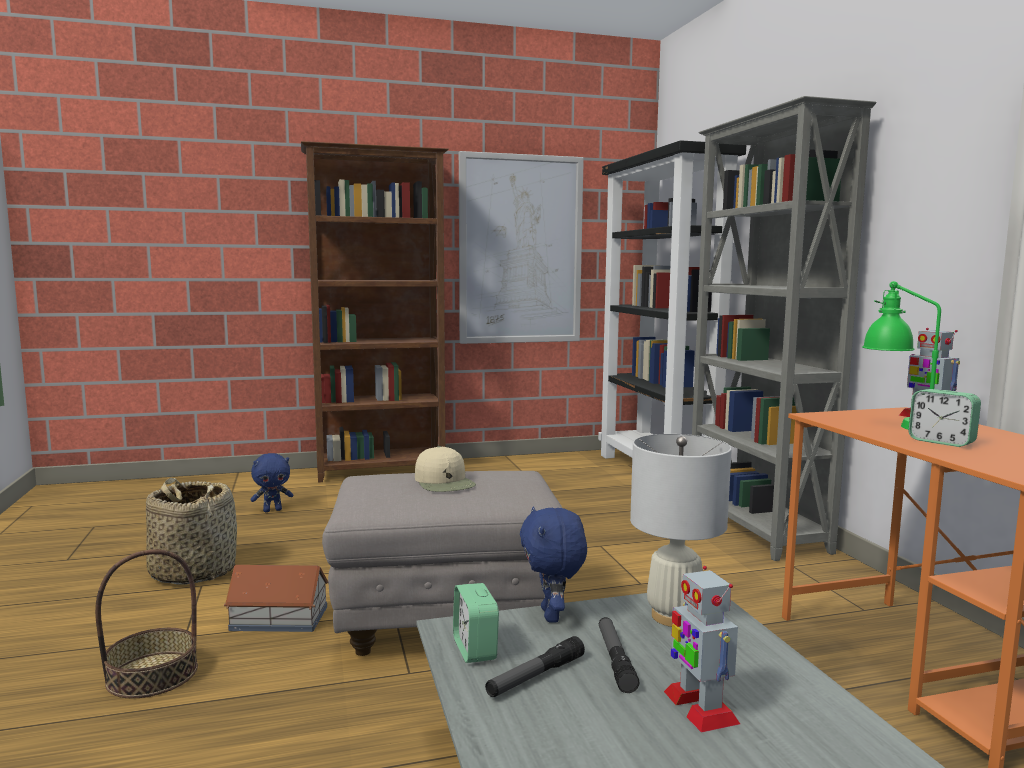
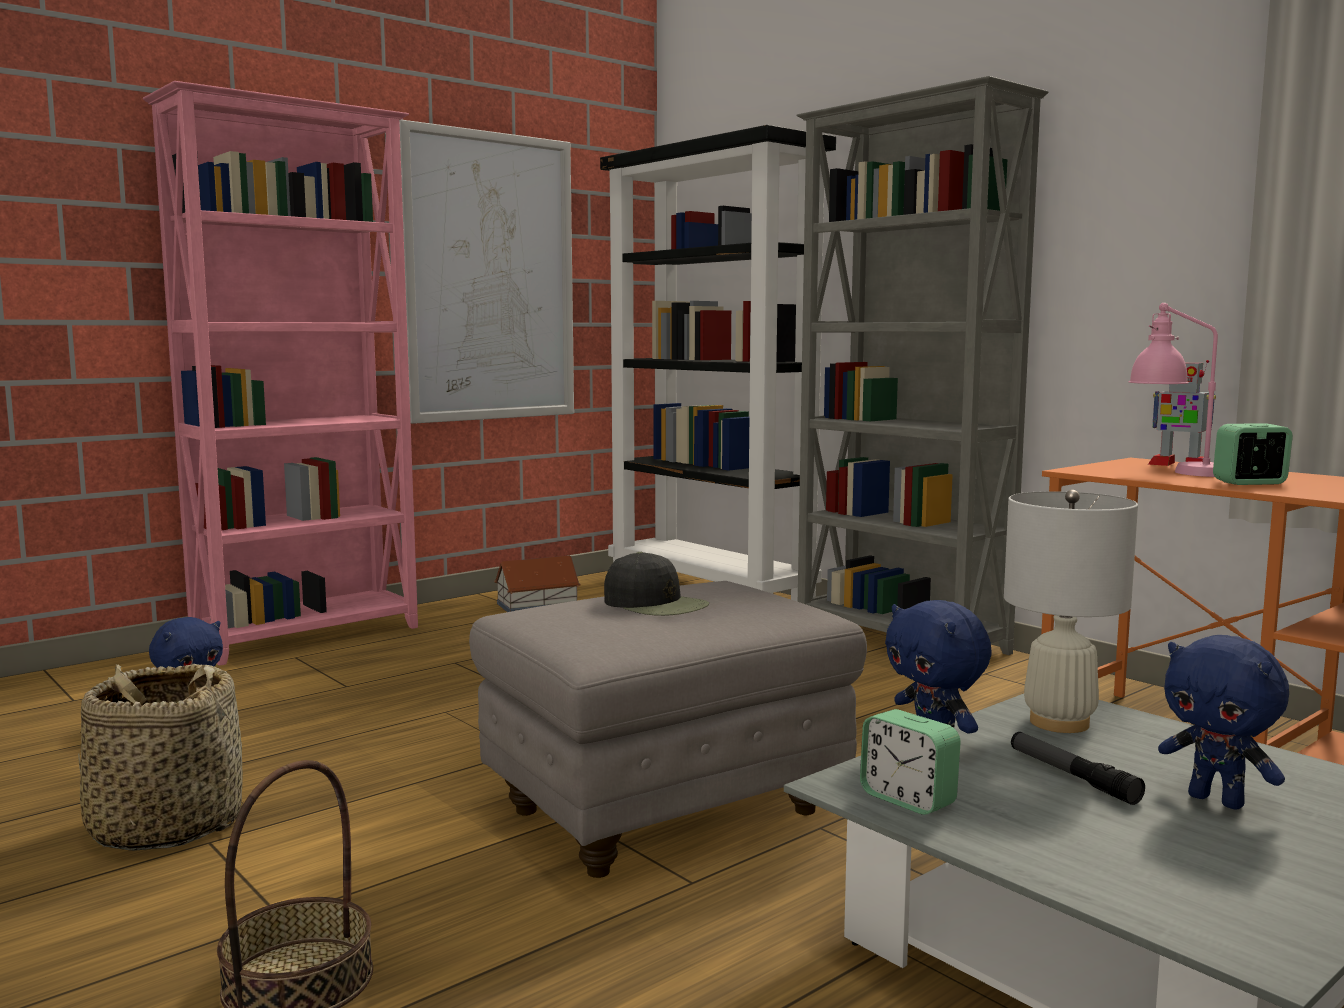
camera: 25 degrees left, 0 degrees up
toy house [224,565,328,632] -> toy house moved to [494,556,581,612]
brown bookcase [301,141,449,483] -> pink bookcase [143,81,418,666]
beige cap [415,446,476,492] -> black cap [604,552,709,616]
flashlight [485,636,585,697] -> none
toy robot [664,566,740,733] -> blue plush toy [1158,635,1289,810]
green table lamp [862,281,941,430] -> pink table lamp [1128,303,1218,477]
alarm clock [908,389,981,447] -> alarm clock turned 150 degrees clockwise [1213,423,1293,485]

